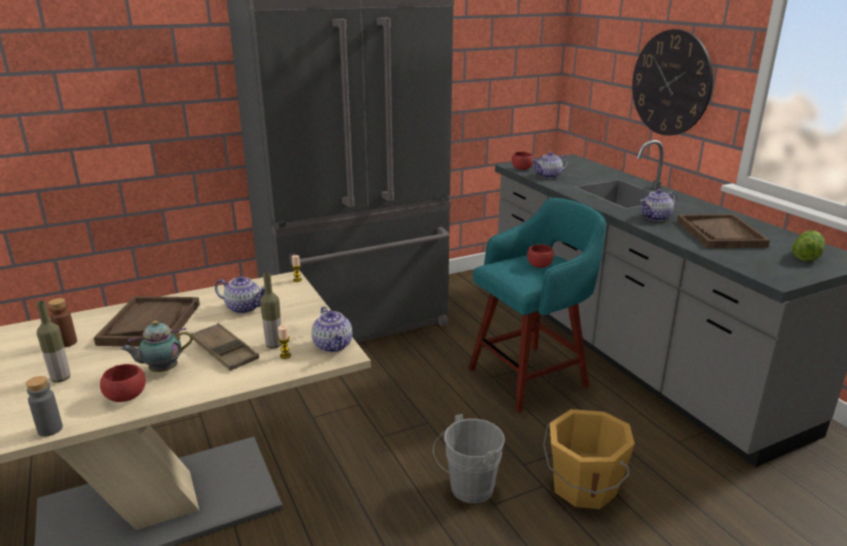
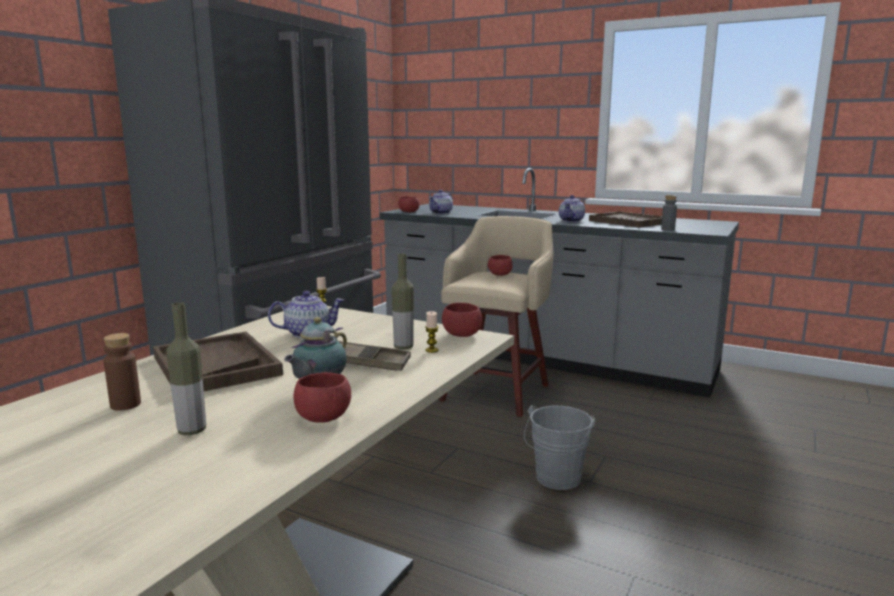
camera: 35 degrees left, 10 degrees down
grey bottle [26,376,63,437] -> grey bottle moved to [661,195,677,231]
teapot [312,306,352,352] -> red bowl [442,303,482,337]
turquoise stool [468,198,606,413] -> beige stool [439,216,554,417]
orange bucket [543,409,635,509] -> none
wall clock [632,29,713,136] -> none
lettuce [792,231,825,261] -> none

